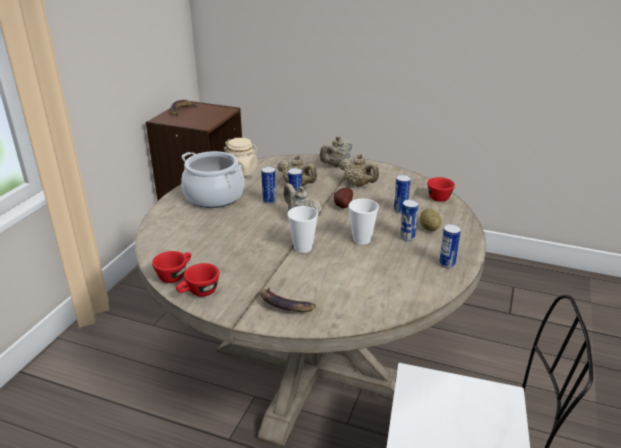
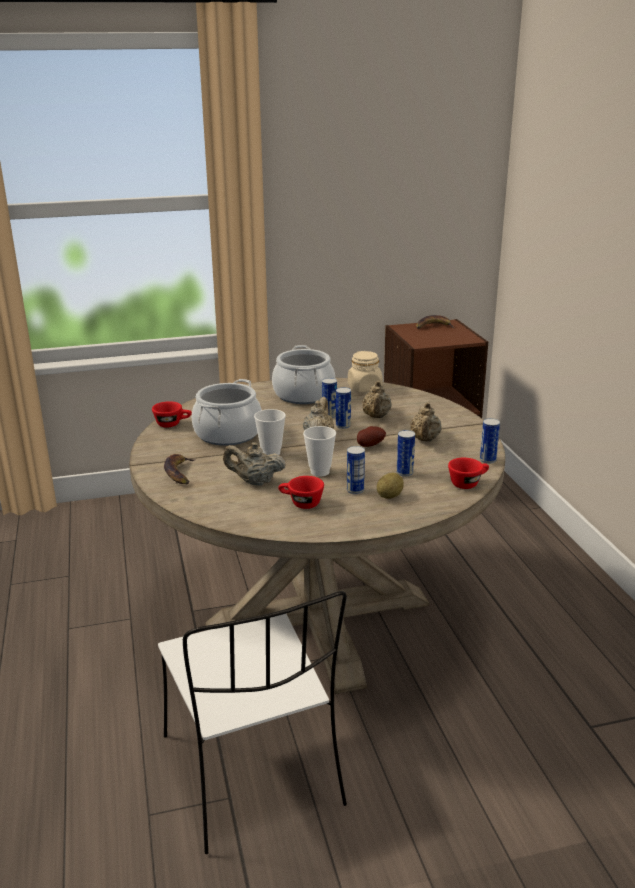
camera: 55 degrees right, 5 degrees down
red cup [176,263,219,297] -> red cup moved to [278,476,324,509]
beige teapot [320,136,352,167] -> beige teapot moved to [223,442,286,486]
can [439,224,461,268] -> can moved to [480,418,500,464]
none -> cooking pot [192,379,262,446]

